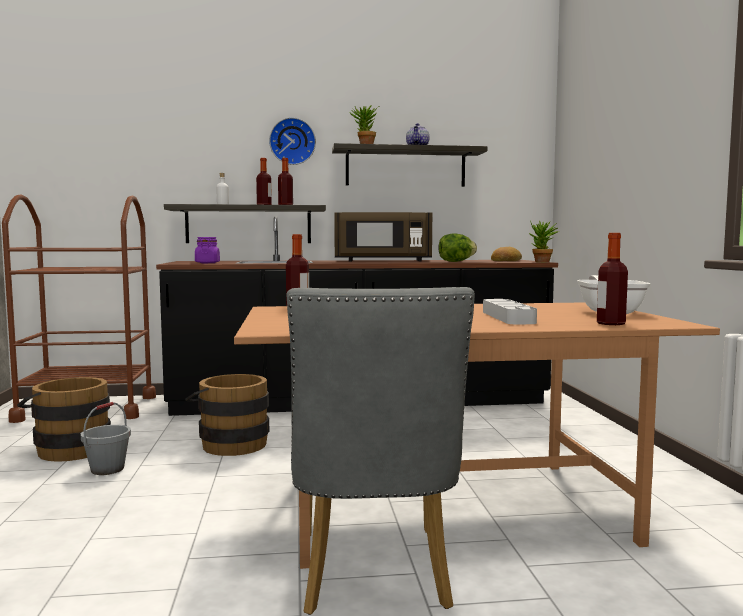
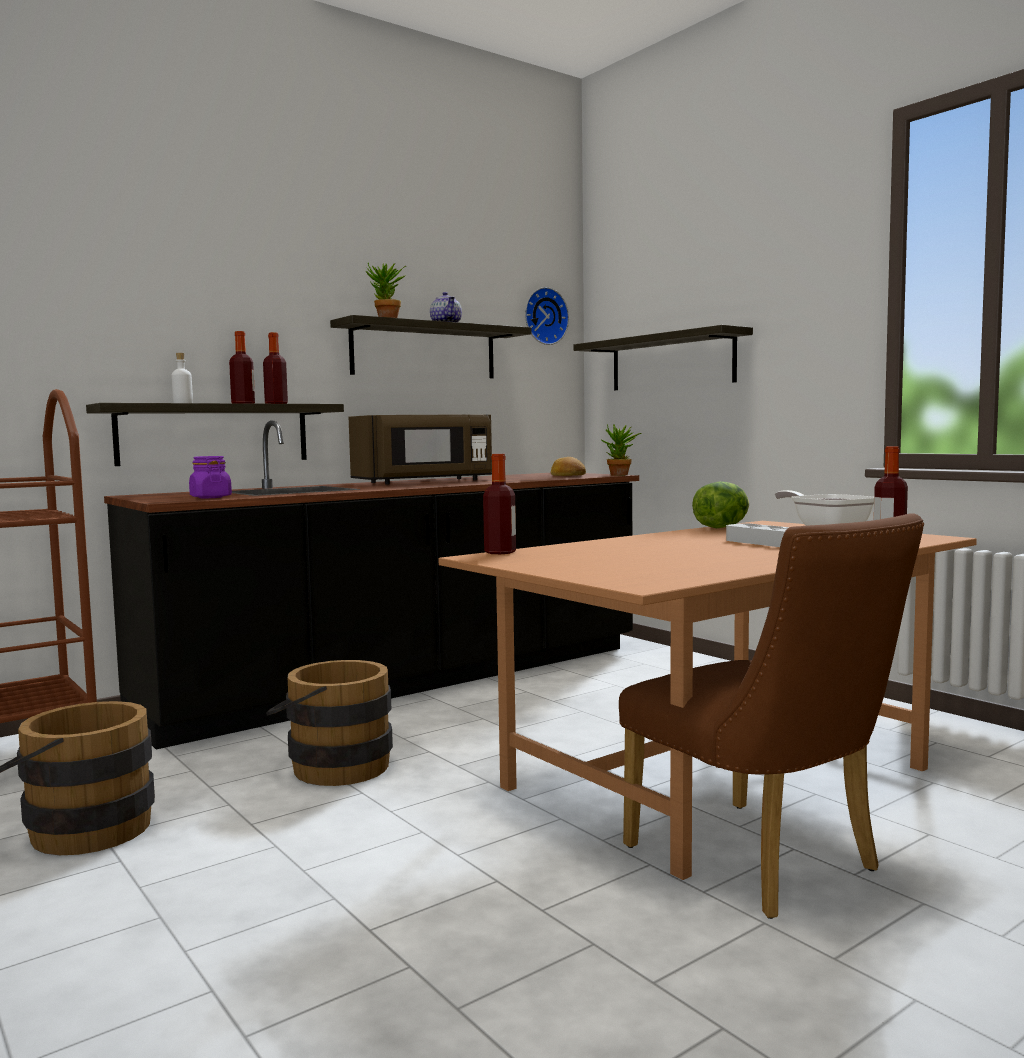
camera: 30 degrees left, 0 degrees up
grey bucket [81,402,131,475] -> none
wall clock [269,118,316,165] -> wall clock moved to [525,287,569,345]
grey chair [286,287,475,615] -> brown chair [619,513,924,919]
lettuce [439,234,477,262] -> lettuce moved to [692,481,749,528]
none -> shelf [573,325,753,390]

